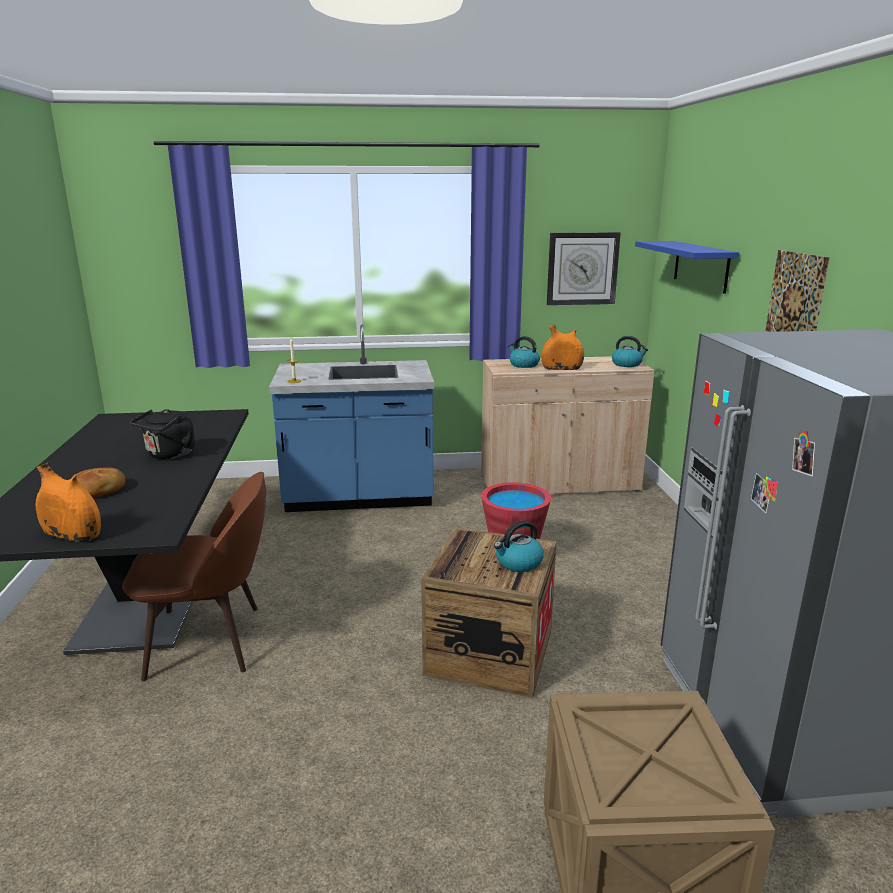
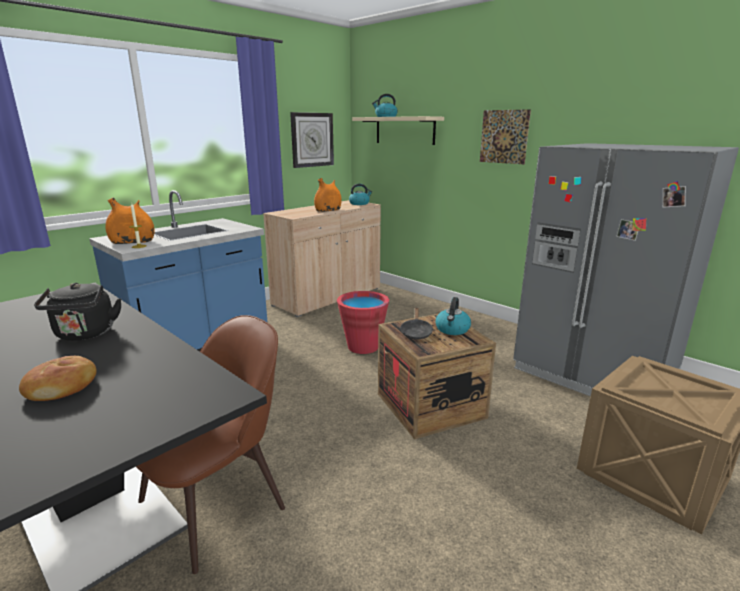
camera: 40 degrees left, 0 degrees up
orange vase [35,463,101,542] -> orange vase moved to [105,197,155,244]
kettle [508,336,540,368] -> kettle moved to [372,94,398,117]
blue shelf [635,241,739,294] -> beige shelf [352,116,444,145]
none -> black frying pan [400,308,433,339]

